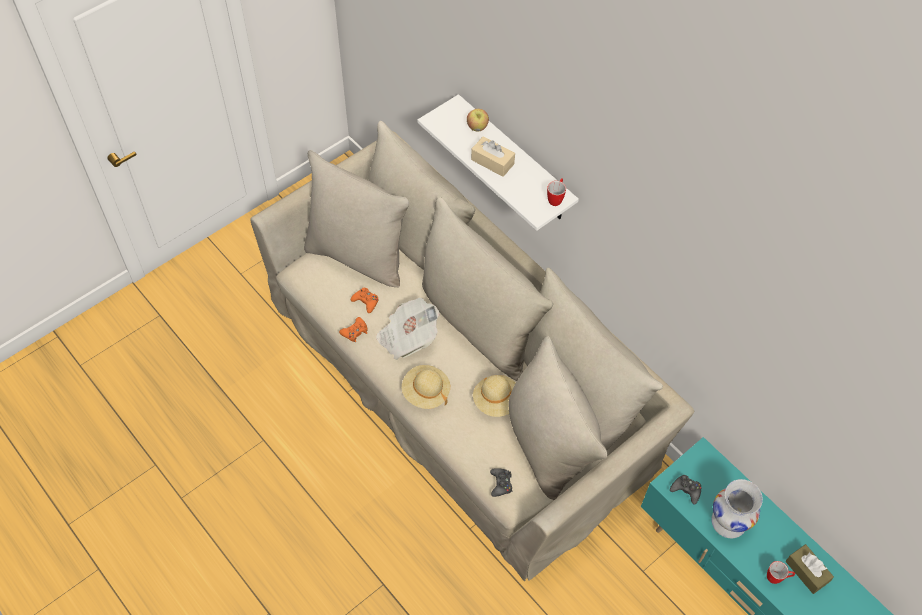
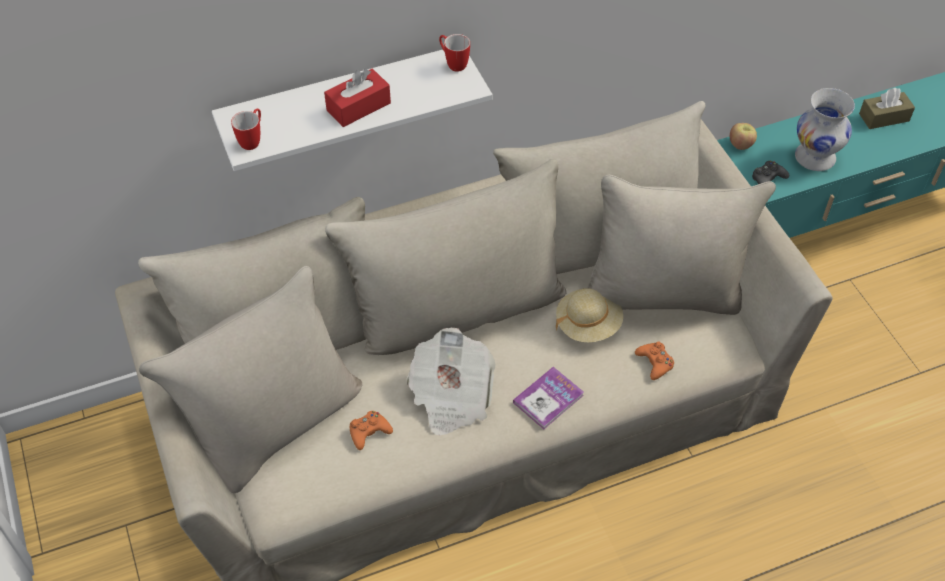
camera: 70 degrees left, 5 degrees down
orange game controller [339,317,368,342] -> orange game controller moved to [635,341,674,380]
beige hat [402,365,450,409] -> book [513,367,584,429]
apple [467,109,489,131] -> apple moved to [730,123,757,150]
beige tissue box [471,136,515,177] -> red tissue box [324,69,391,127]
black game controller [490,468,512,497] -> none
mug [767,561,795,584] -> mug moved to [231,109,261,150]

